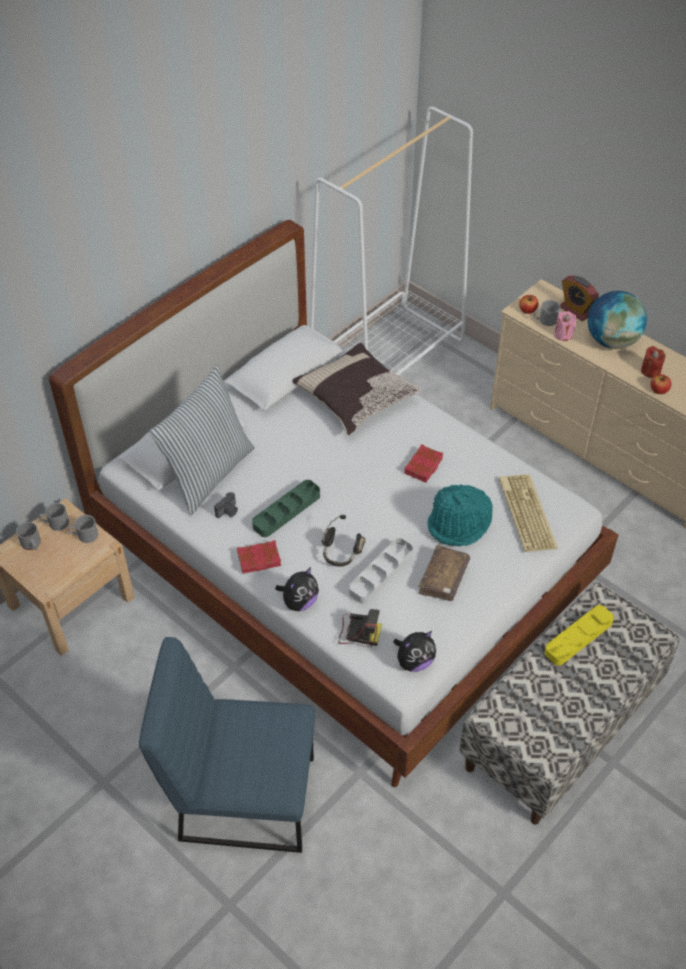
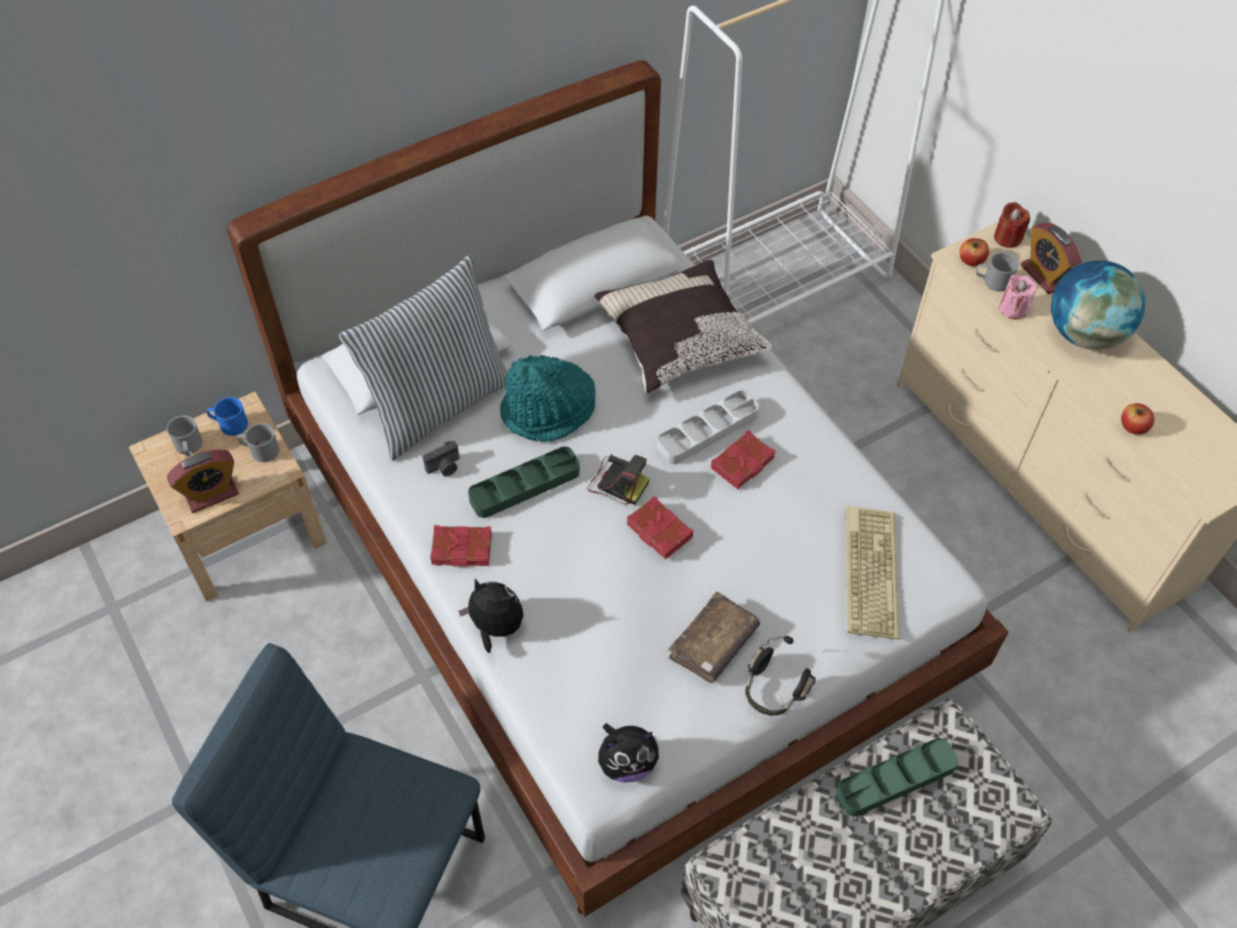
camera: 15 degrees right, 5 degrees up
grey mug [39,503,69,531] -> blue mug [207,397,248,436]
plush toy [275,567,319,611] -> plush toy turned 120 degrees counterclockwise [458,579,523,653]
black headphones [321,515,366,567] -> black headphones moved to [745,636,816,716]
camera [338,609,382,647] -> camera moved to [587,454,649,505]
grey tray [349,538,413,604] -> grey tray moved to [657,390,759,464]
turquoise hat [428,484,493,546] -> turquoise hat moved to [500,355,596,442]
yellow tray [545,605,614,666] -> green tray [836,738,958,816]
red candle [641,346,666,378] -> red candle moved to [994,202,1030,248]
none -> alarm clock [167,450,239,513]
none -> red book [627,496,693,560]

